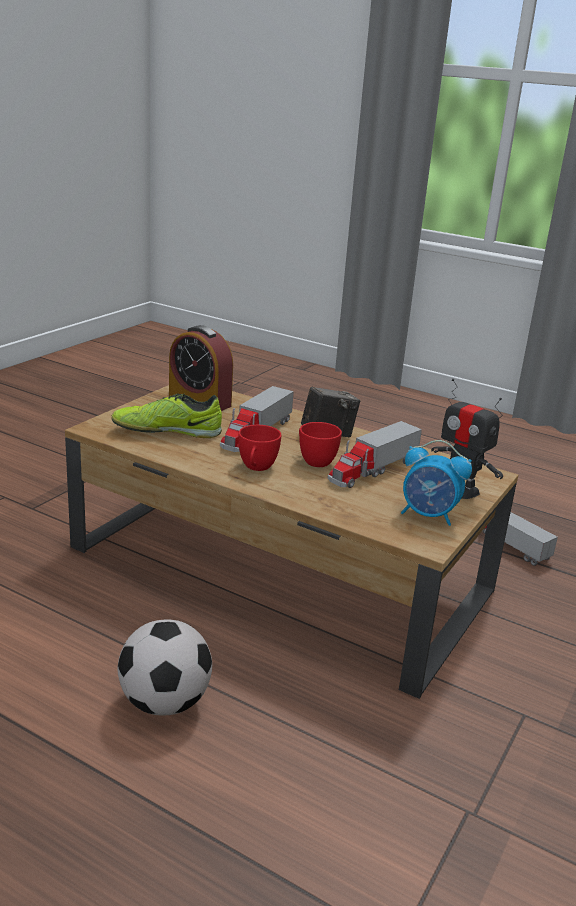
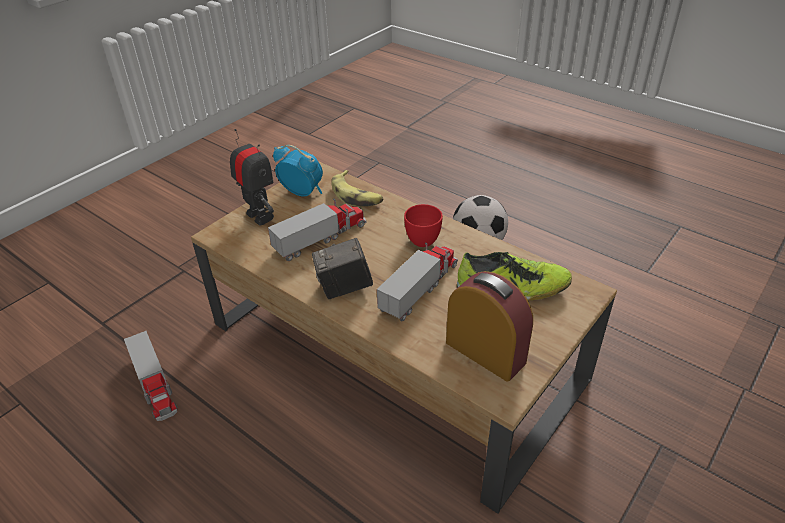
camera: 170 degrees left, 15 degrees up
red cup [299,422,342,467] -> none
none -> banana [331,170,383,206]

